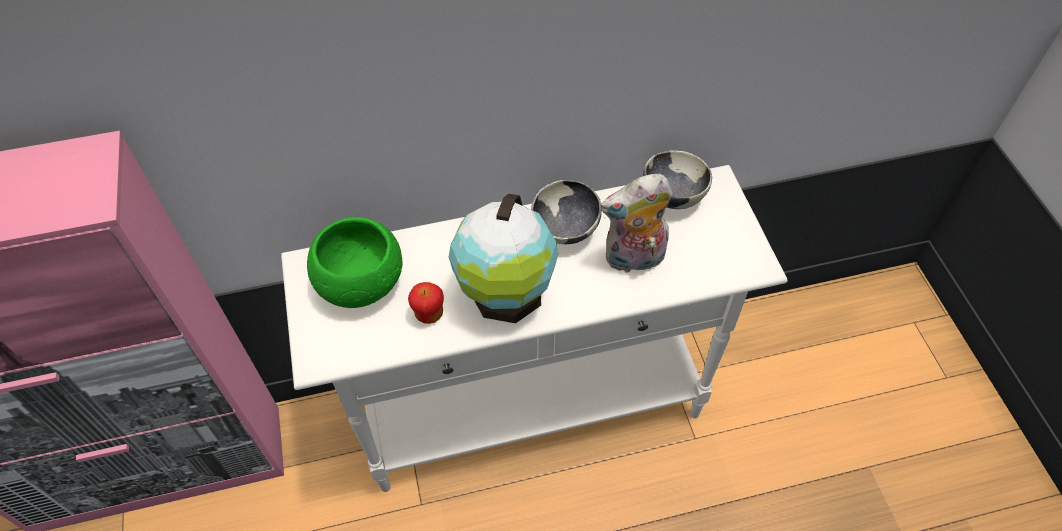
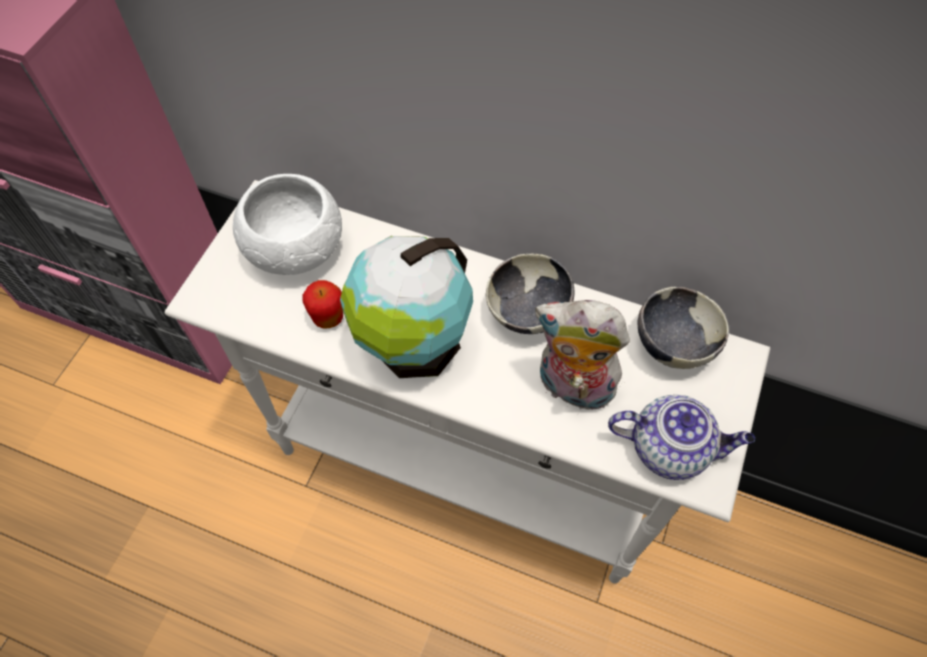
camera: 35 degrees right, 5 degrees up
green bowl [307,217,403,308] -> white bowl [233,174,342,275]
none -> teapot [608,395,755,480]

